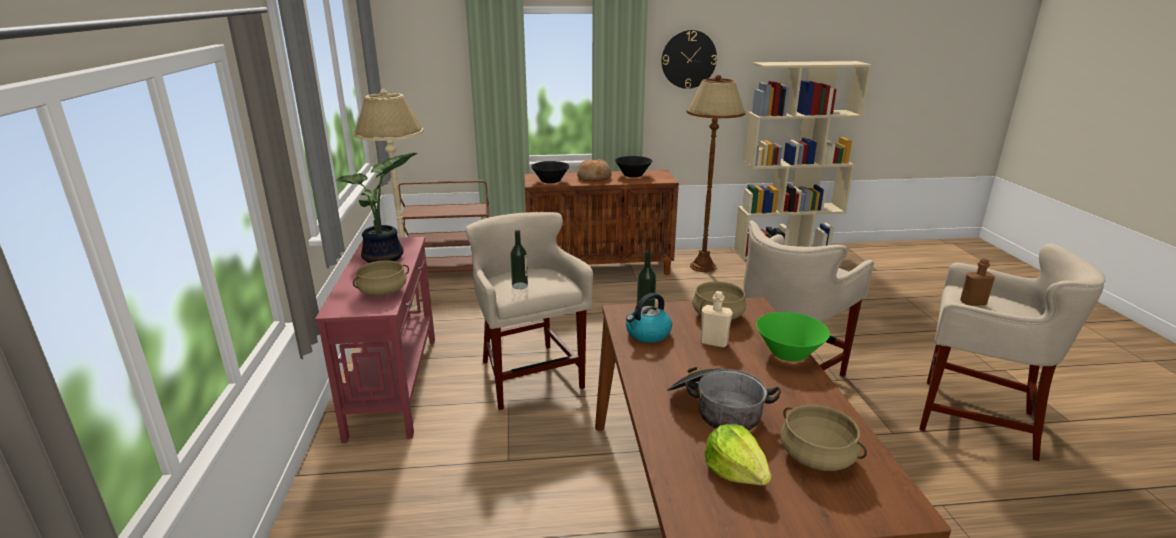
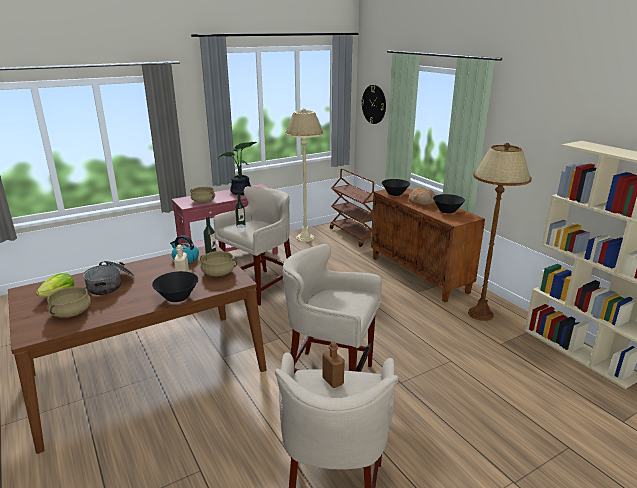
camera: 65 degrees right, 0 degrees up
wall clock [662,30,717,89] -> wall clock moved to [361,85,386,124]
green bowl [756,312,830,361] -> black bowl [152,271,198,302]

